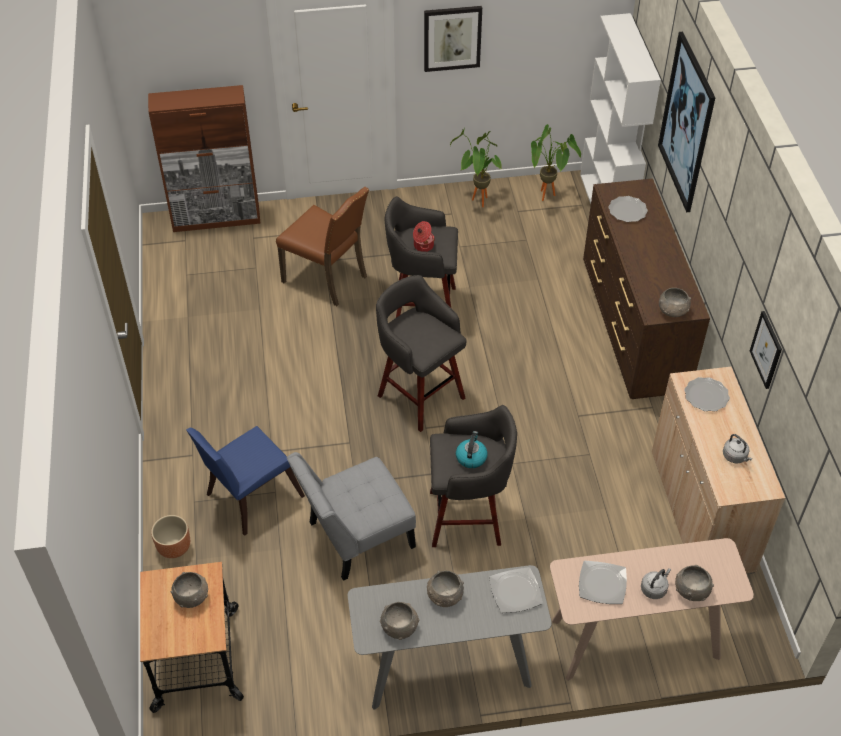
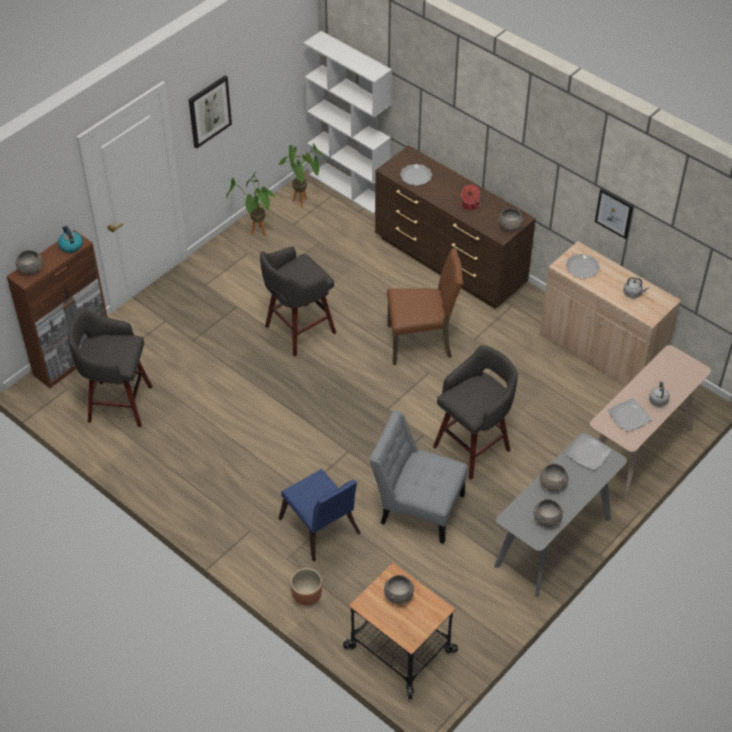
camera: 40 degrees left, 0 degrees up
blue chair [186,426,305,536] -> blue chair turned 45 degrees counterclockwise [279,469,360,562]
brown chair [276,187,369,306] -> brown chair moved to [387,248,463,365]
grey chair [287,452,416,581] -> grey chair turned 90 degrees clockwise [369,410,468,544]
grey stool [376,275,466,432] -> grey stool moved to [68,308,153,427]
cooking pot [413,221,435,252] -> cooking pot moved to [461,185,481,210]
kettle [456,431,488,468] -> kettle moved to [58,226,83,253]
picture [658,32,715,212] -> none
grey bowl [675,565,714,601] -> grey bowl moved to [15,250,43,275]

